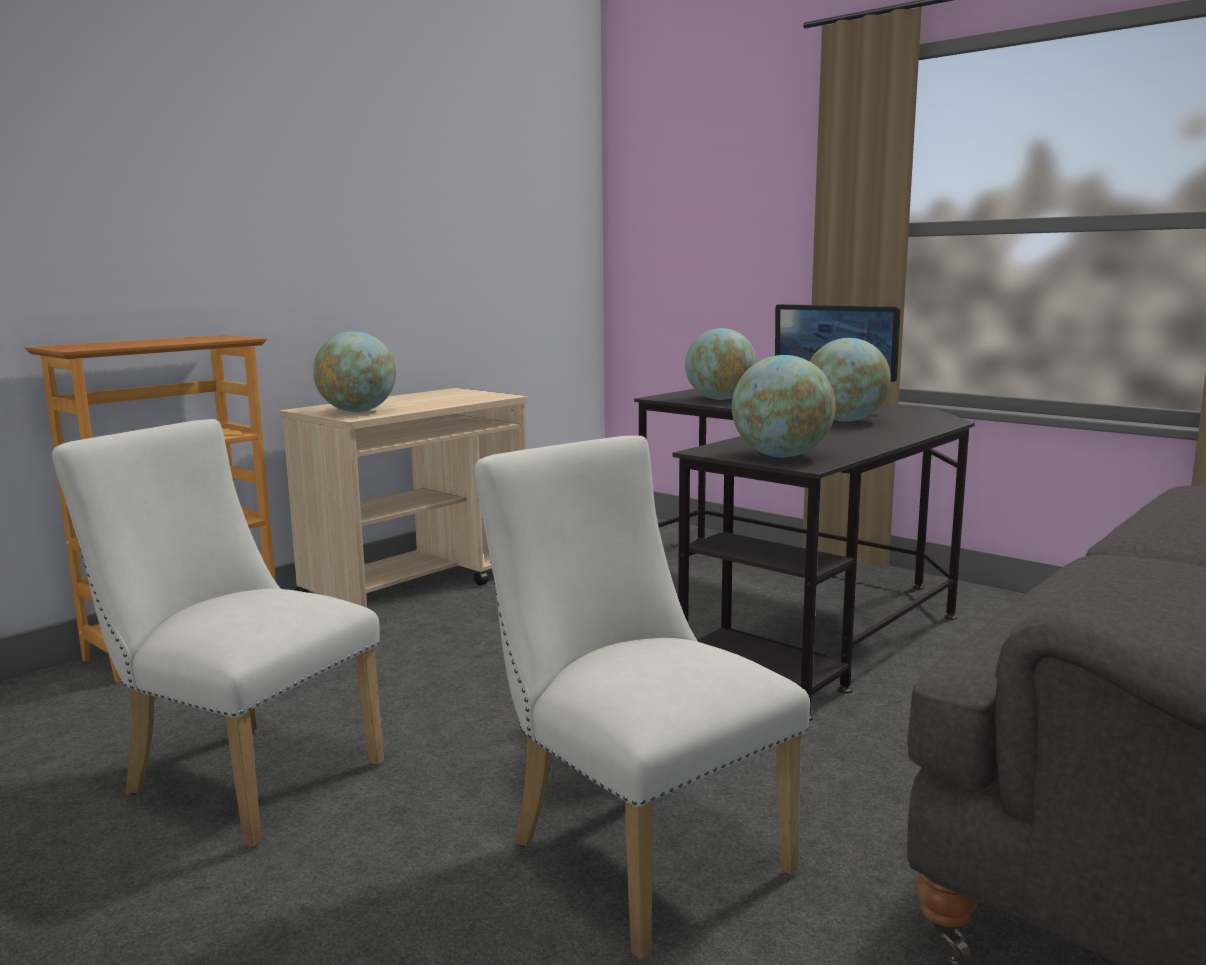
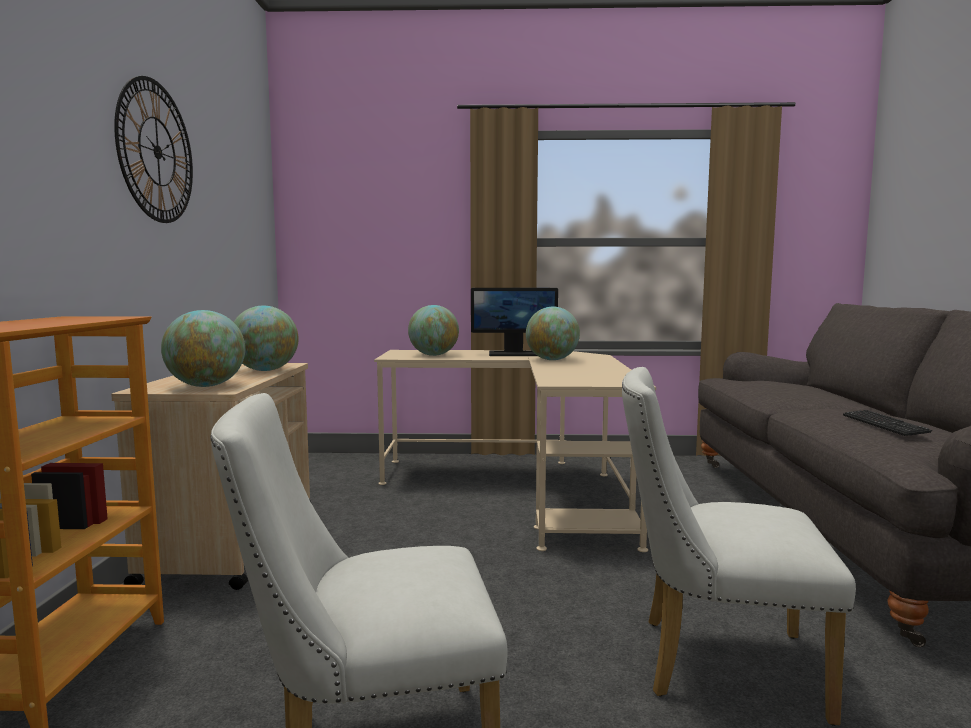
camera: 40 degrees left, 5 degrees down
black desk [634,389,975,721] -> beige desk [374,350,656,552]
globe [732,355,836,457] -> globe moved to [234,306,299,371]
none -> wall clock [114,76,193,223]
none -> keyboard [843,410,932,436]

